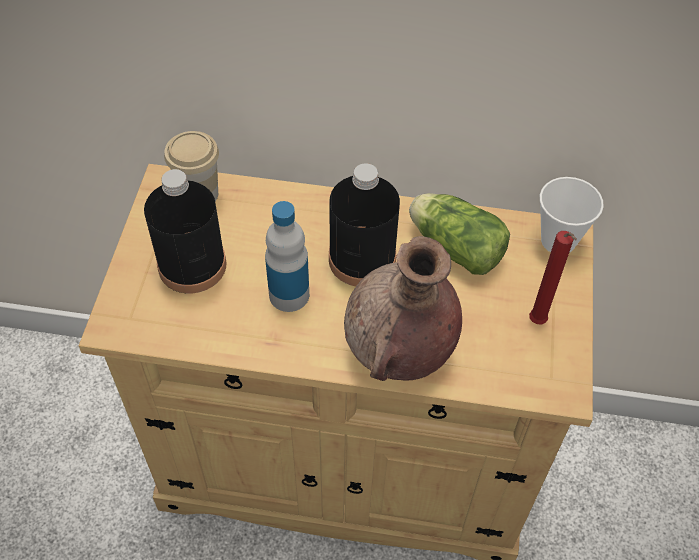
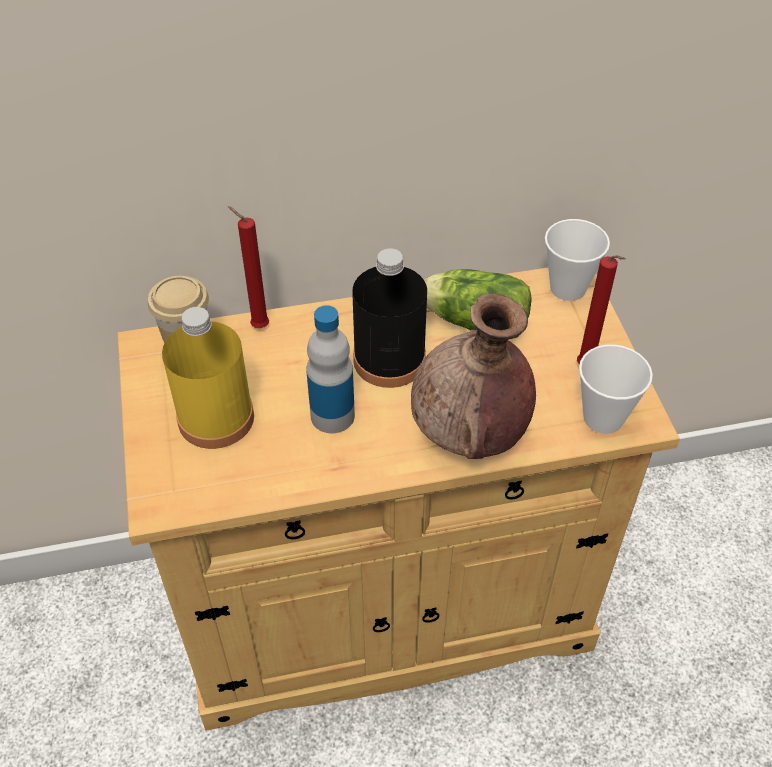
camera: 20 degrees left, 5 degrees down
black bottle [144,169,226,293] -> yellow bottle [162,307,254,449]
none -> red candle [228,206,269,328]
none -> cup [579,345,653,434]

